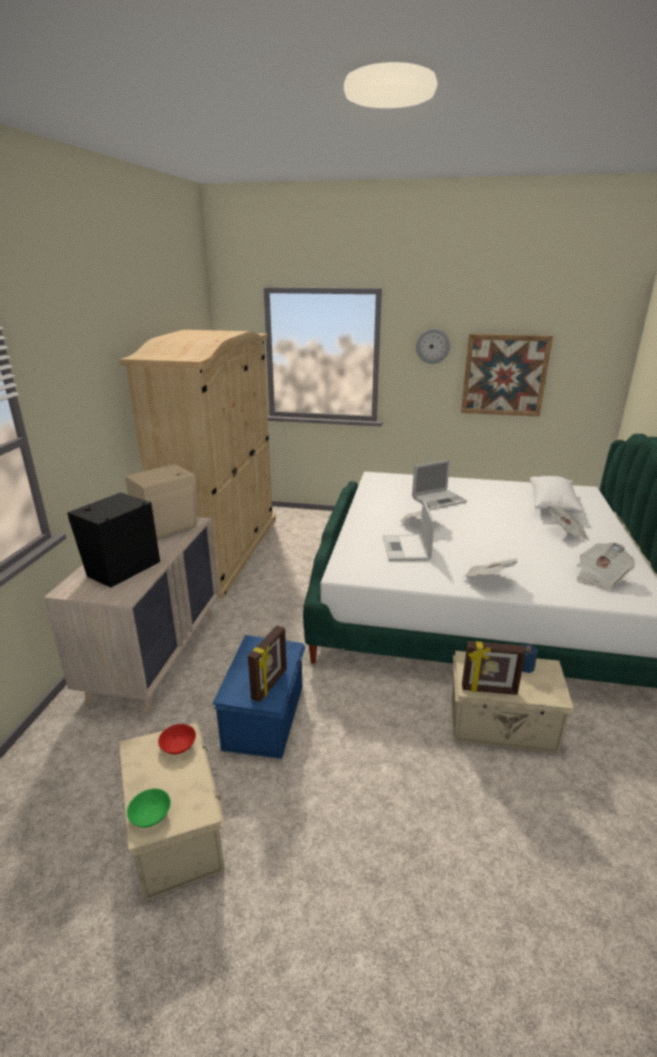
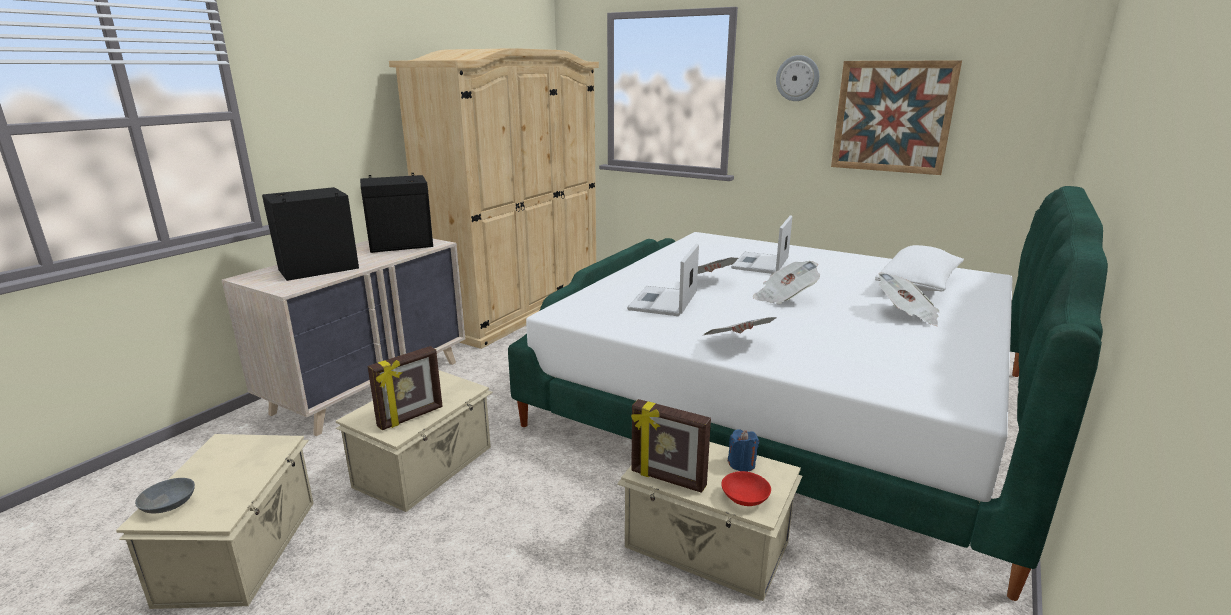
camera: 20 degrees right, 5 degrees down
beige speaker [125,463,197,539] -> black speaker [360,173,433,253]
green bowl [127,789,171,828] -> grey bowl [135,478,195,513]
red bowl [158,724,196,755] -> red bowl moved to [721,471,771,506]
blue storage box [213,635,306,759] -> beige storage box [336,370,493,512]
laptop [412,460,467,508] -> laptop turned 120 degrees clockwise [731,215,792,274]
newspaper [577,543,635,589] -> newspaper moved to [753,261,820,304]

